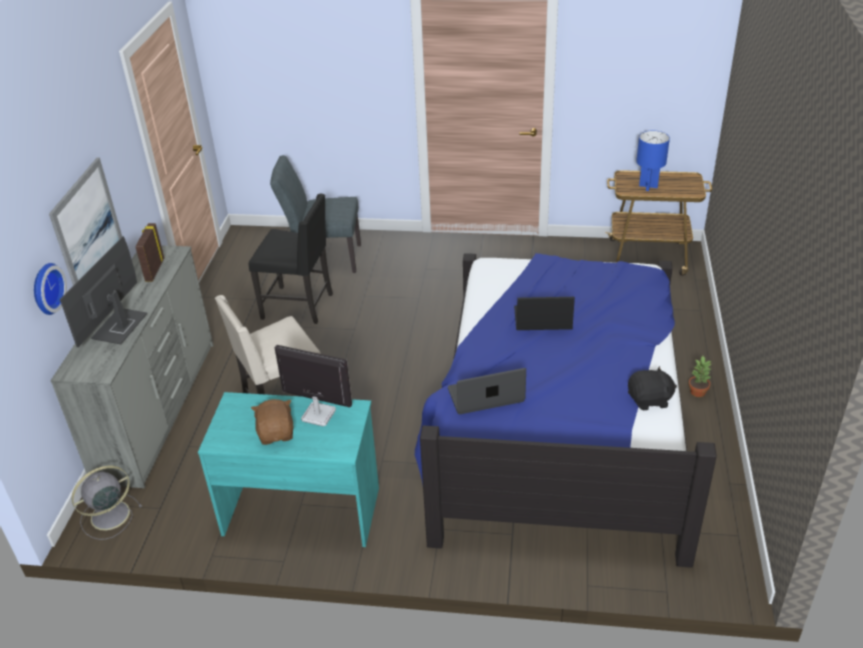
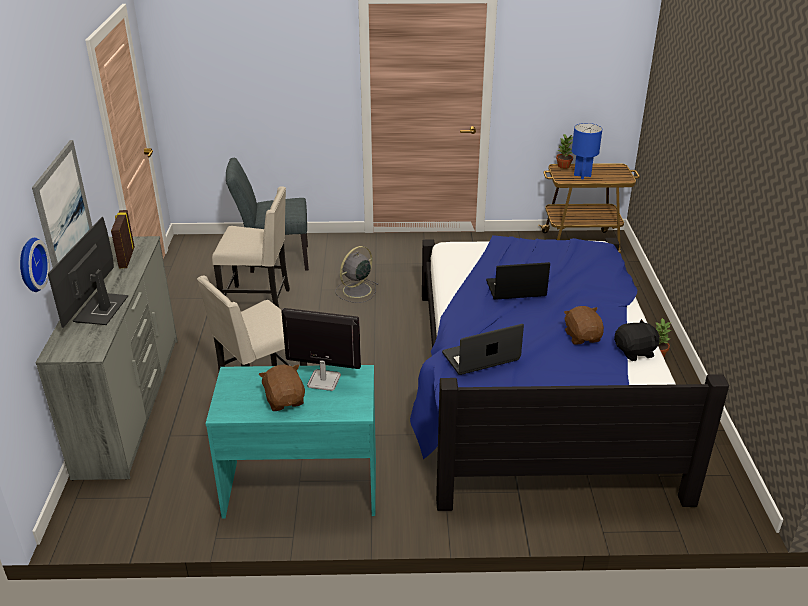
camera: 10 degrees left, 5 degrees down
grey fan [72,466,142,540] -> grey fan moved to [335,246,378,303]
black chair [249,194,333,324] -> beige chair [212,186,290,308]
none -> potted plant [556,134,573,169]
none -> brown plush toy [564,306,604,345]

